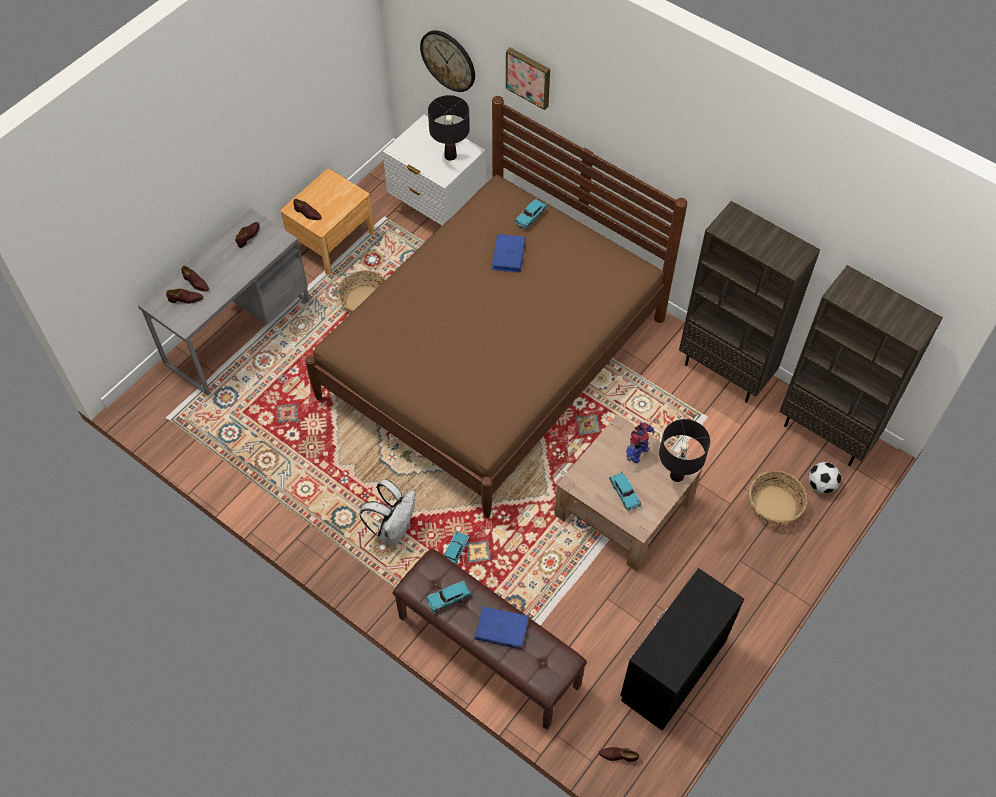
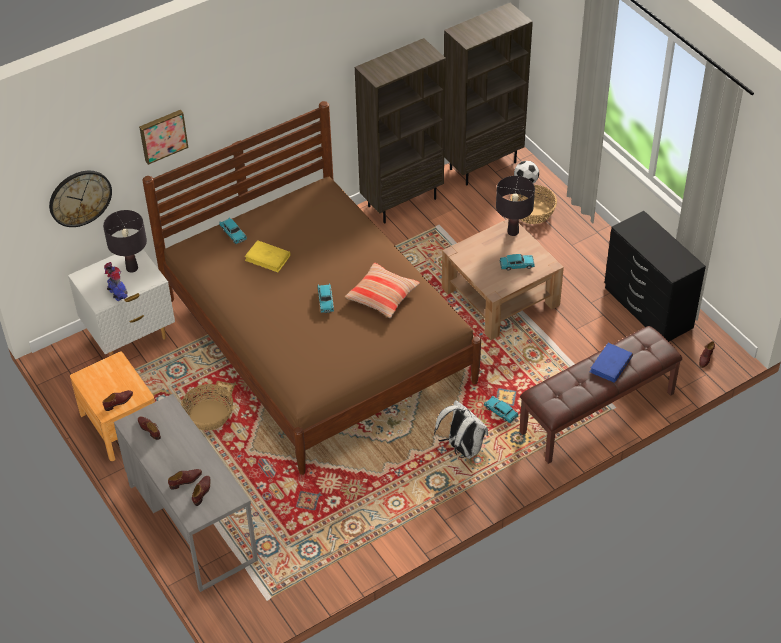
camera: 70 degrees left, 10 degrees down
turquoise toy car [426,581,472,613] -> turquoise toy car moved to [318,283,334,313]
blue book [491,234,526,272] -> yellow book [245,240,291,273]
toy robot [626,422,655,463] -> toy robot moved to [104,262,128,301]
none -> pillow [345,263,420,318]

